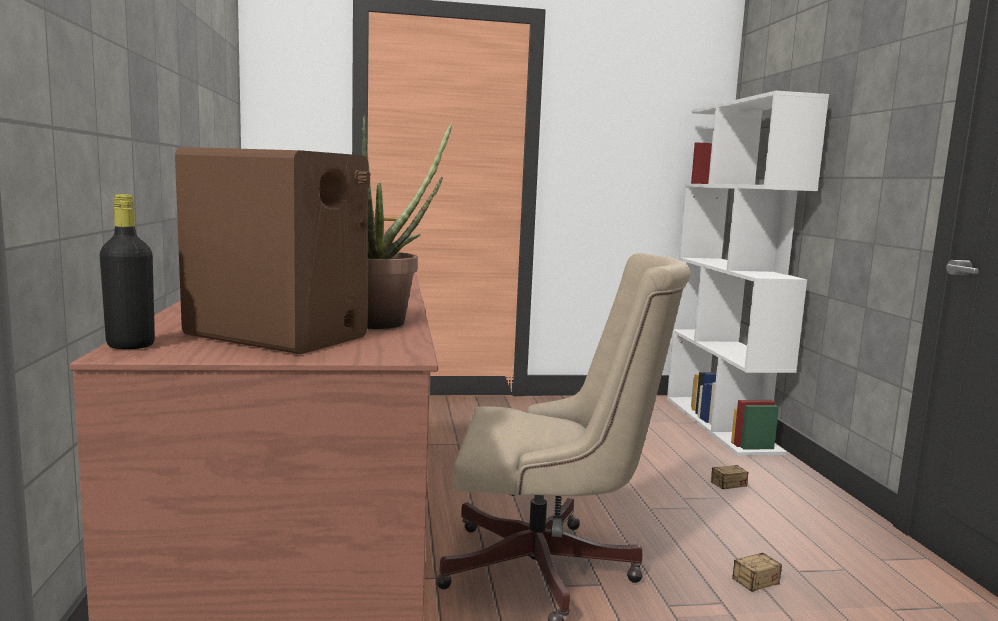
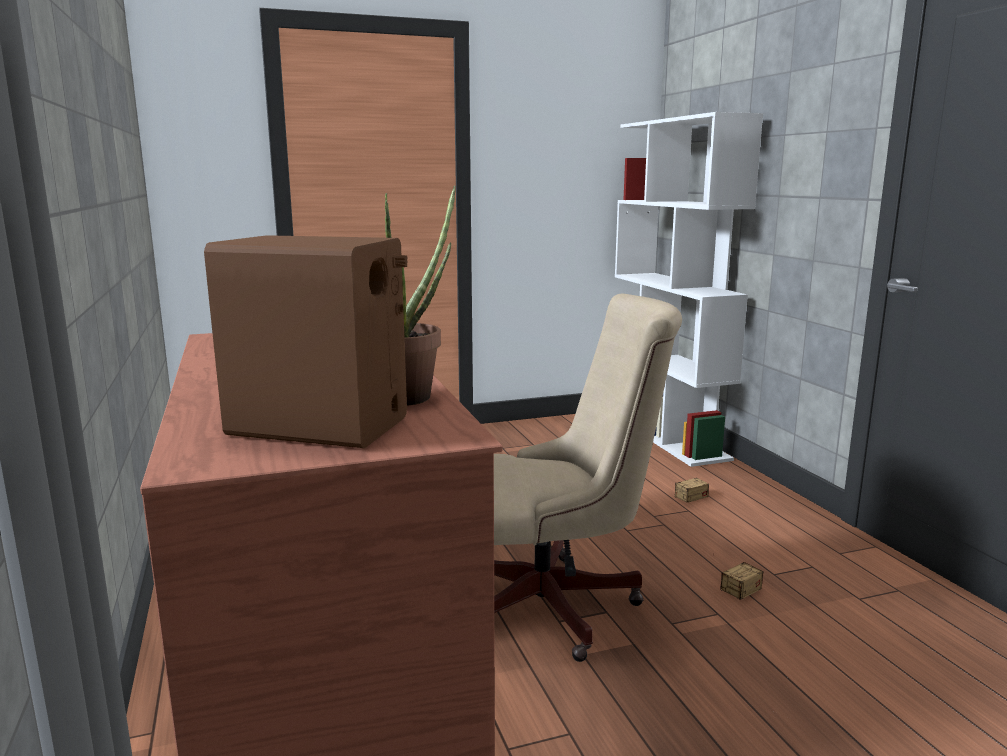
camera: 10 degrees left, 5 degrees up
black bottle [100,194,155,349] -> none

